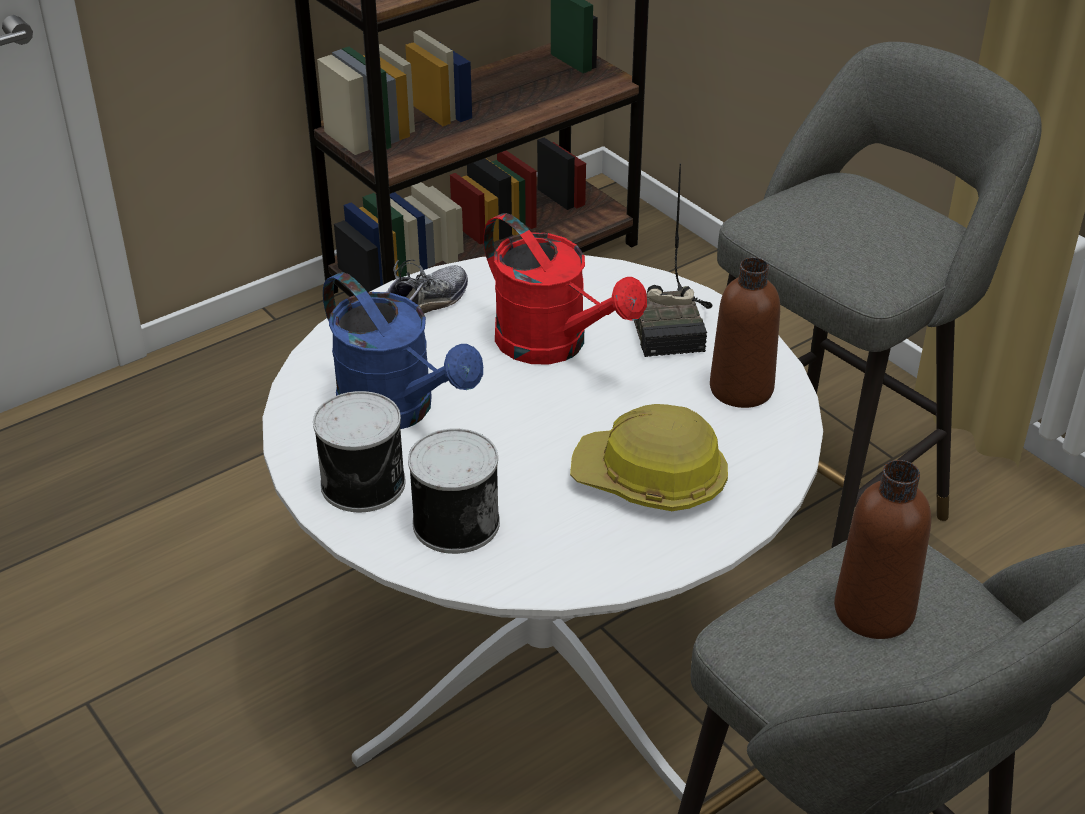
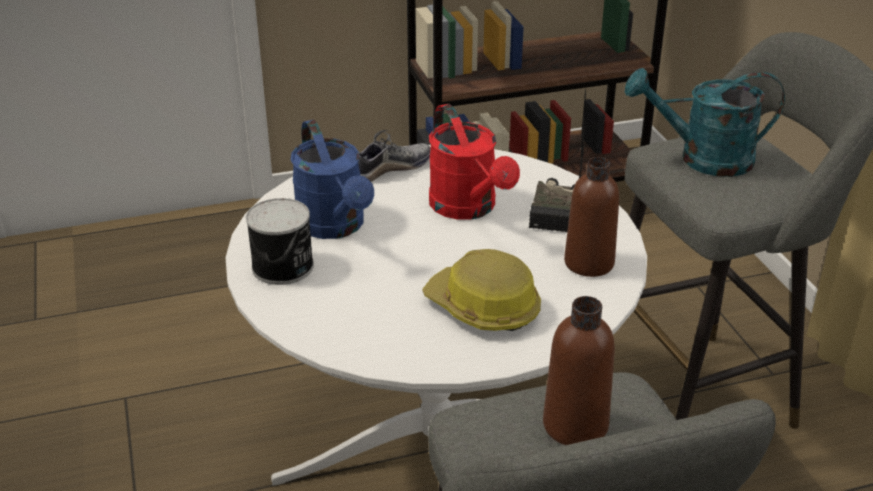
camera: 20 degrees right, 5 degrees down
can [408,428,500,554] -> none
none -> turquoise watering can [624,68,785,177]

